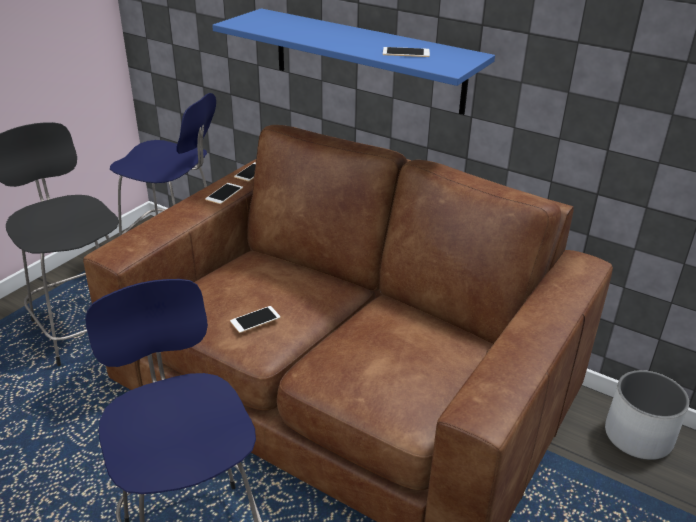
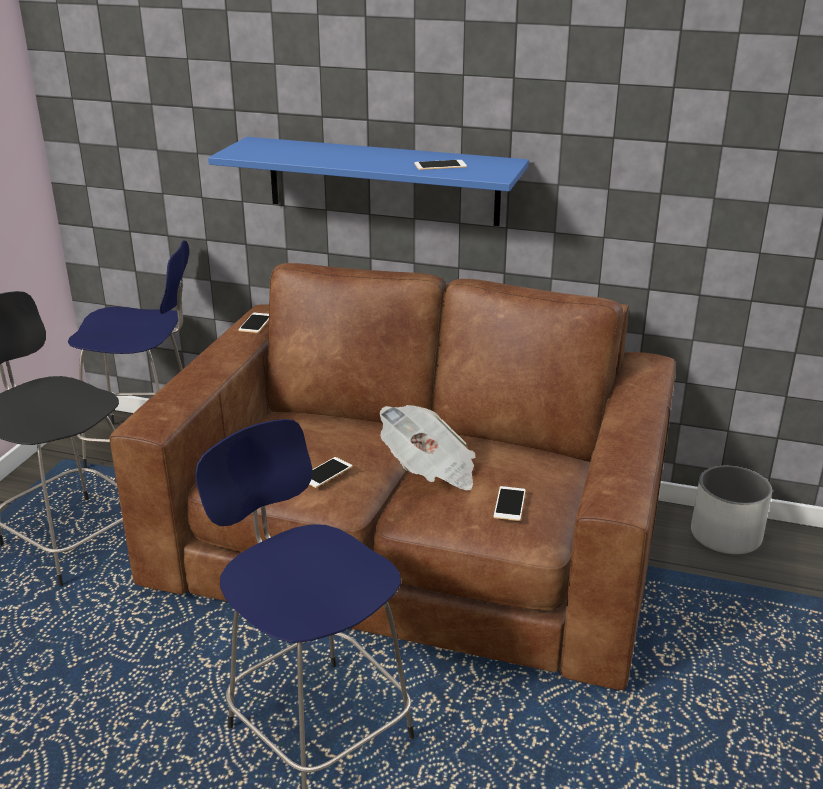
camera: 15 degrees left, 5 degrees down
phone [205,183,243,204] -> phone moved to [494,486,526,521]
none -> newspaper [380,405,476,490]

